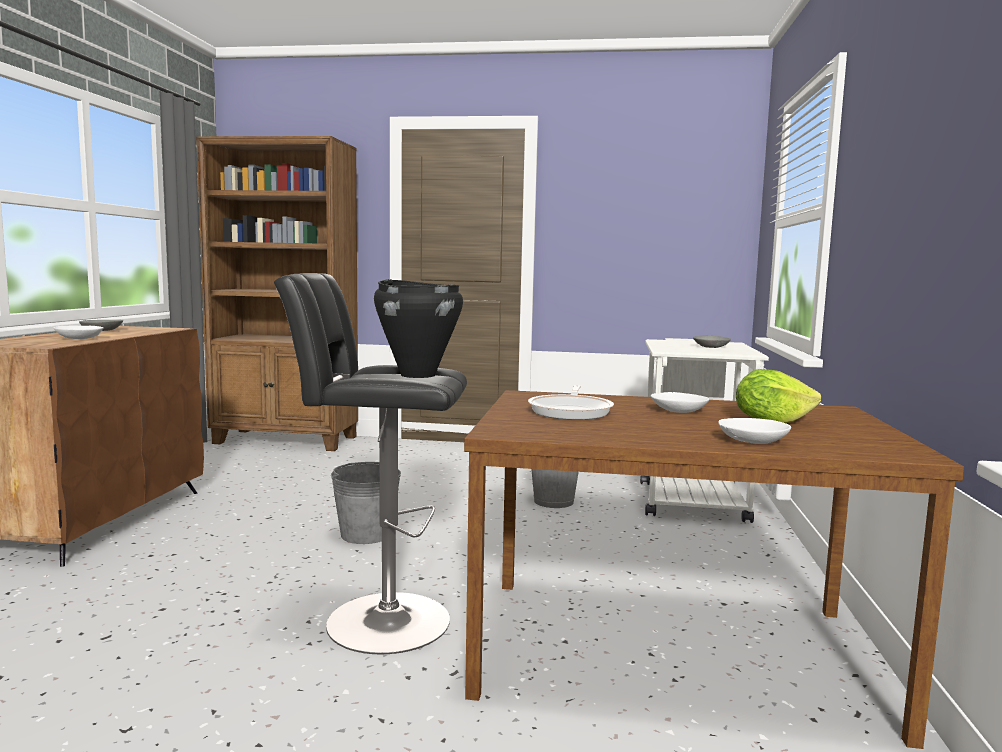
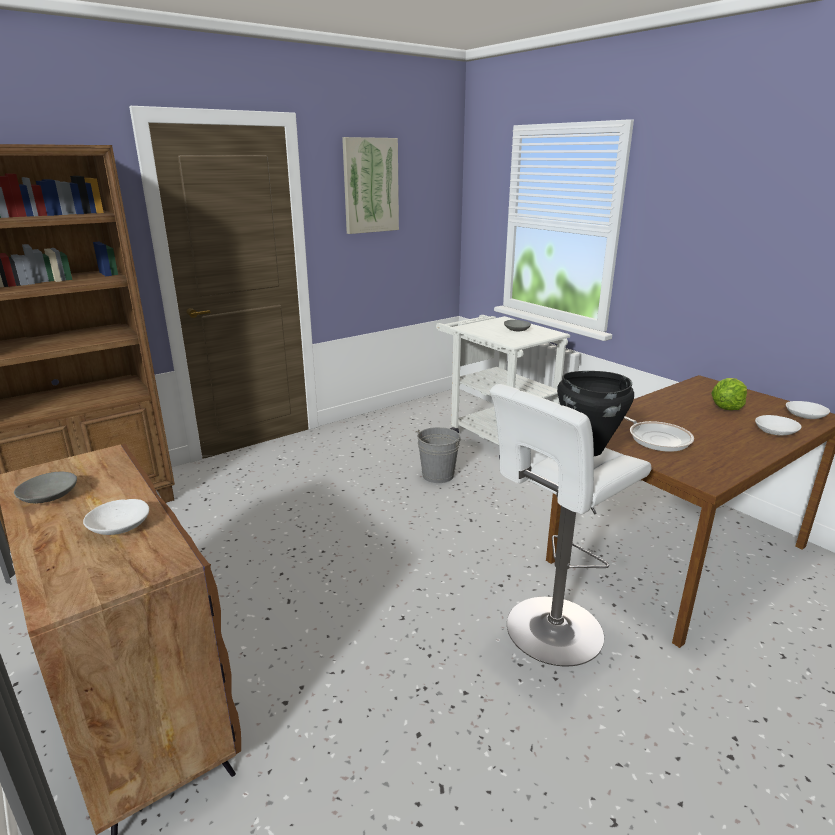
camera: 45 degrees left, 15 degrees up
black stool [274,273,467,654] -> white stool [490,384,651,667]
grey bucket [331,462,401,544] -> none
white bowl [651,392,709,413] -> white bowl moved to [786,401,830,419]
none -> picture [342,137,399,234]

